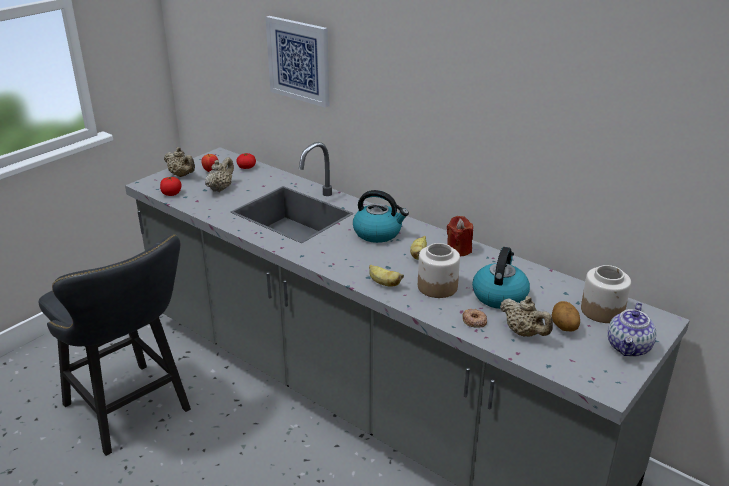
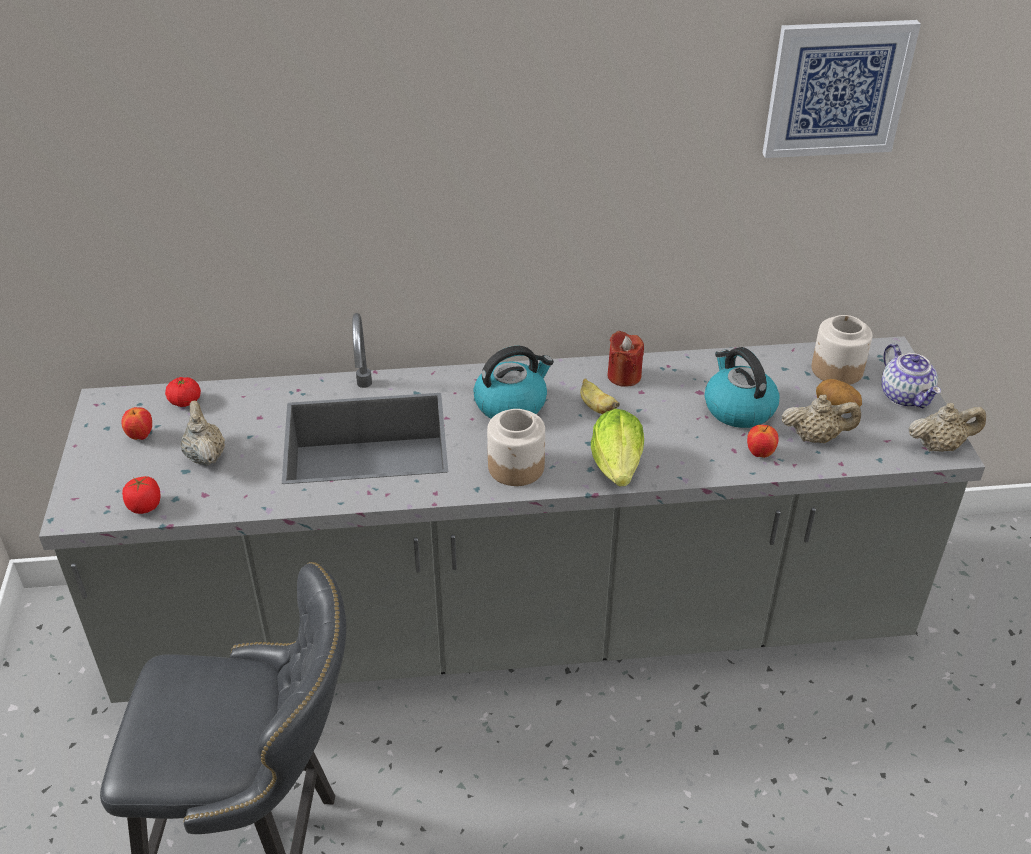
camera: 45 degrees left, 10 degrees up
beige teapot [164,147,195,177] -> beige teapot moved to [908,403,986,452]
picture [266,16,329,108] -> picture moved to [762,20,921,158]
banana [369,264,404,287] -> lettuce [591,409,644,486]
jar [418,243,460,298] -> jar moved to [487,409,545,486]
donut [463,308,487,328] -> apple [747,425,779,458]

